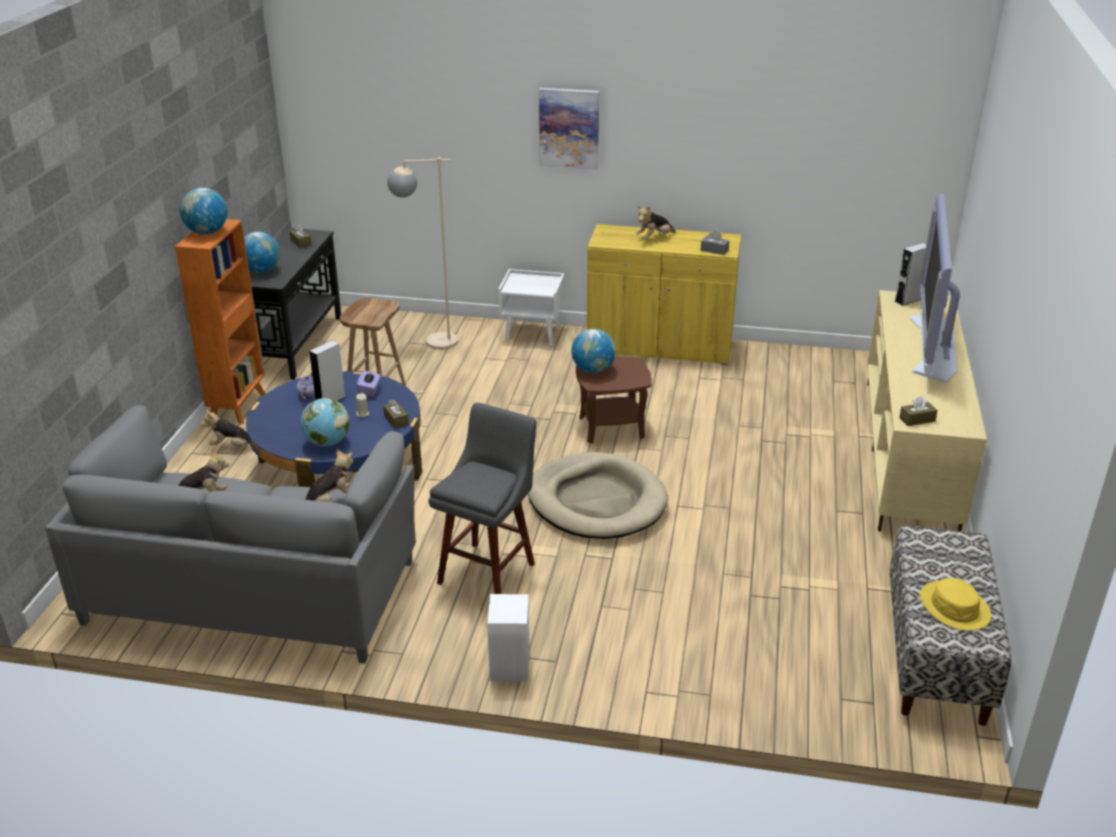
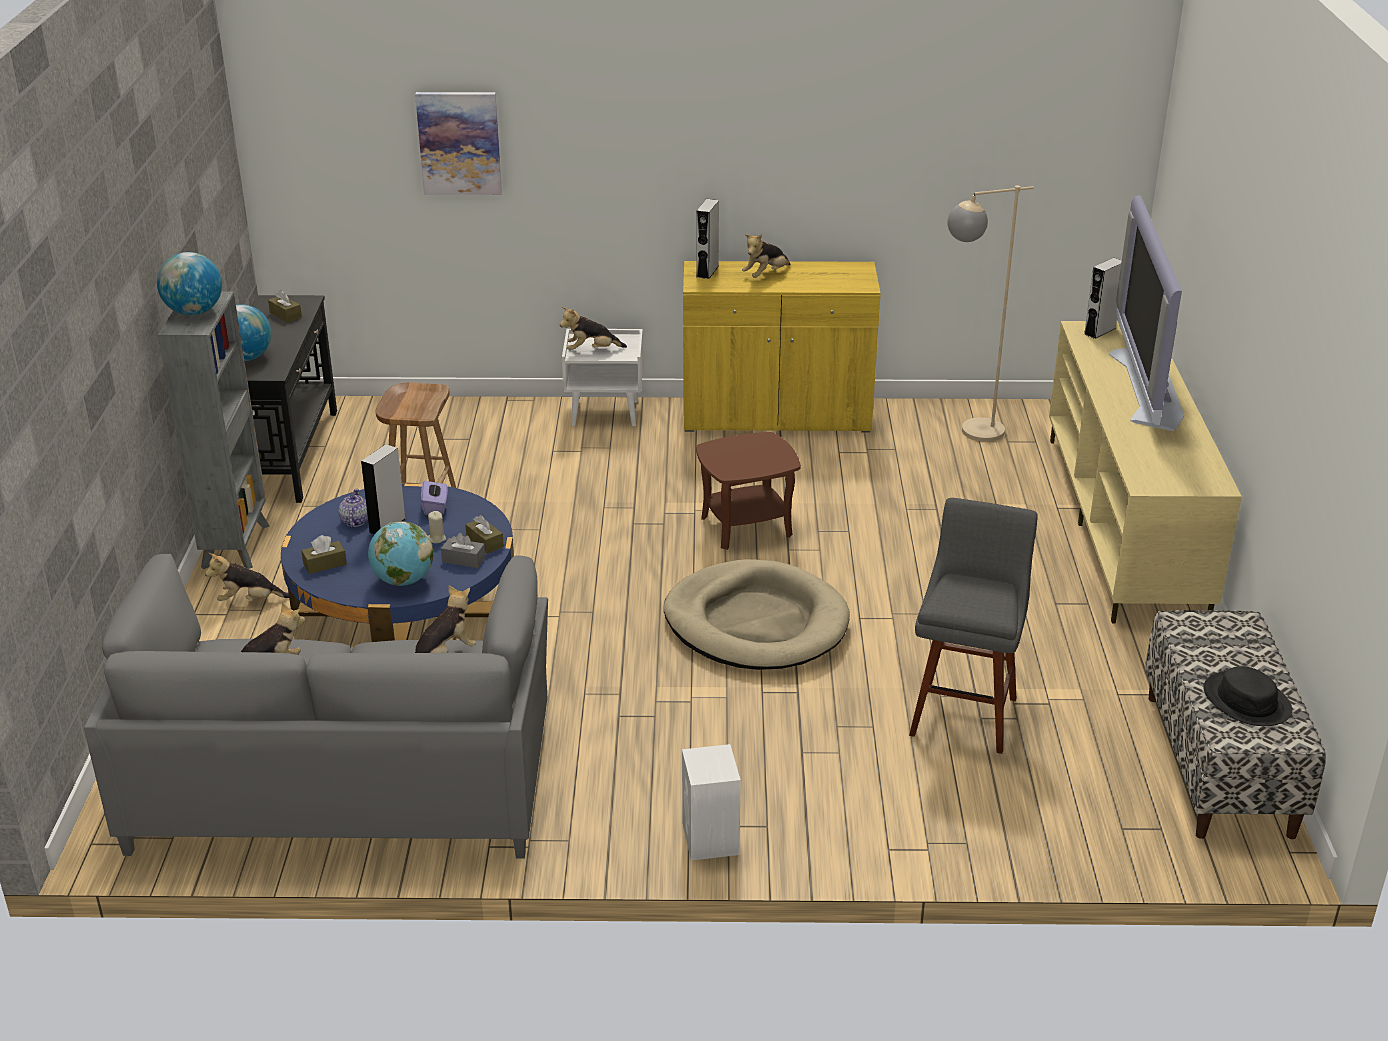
camera: 10 degrees left, 0 degrees up
orange bookcase [175,219,266,424] -> grey bookcase [158,292,270,569]
beige floor lamp [387,157,458,350] -> beige floor lamp moved to [948,186,1034,442]
grey stool [429,403,536,594] -> grey stool moved to [909,498,1038,754]
picture [539,88,599,170] -> picture moved to [415,92,502,195]
globe [571,329,616,373] -> none
grey tissue box [701,231,729,255] -> grey tissue box moved to [441,533,486,568]
brown tissue box [899,396,938,426] -> brown tissue box moved to [301,535,347,574]
yellow hat [920,578,991,631] -> black hat [1203,666,1292,726]
none -> plush toy [560,307,627,350]
none -> grey speaker [697,199,719,279]

